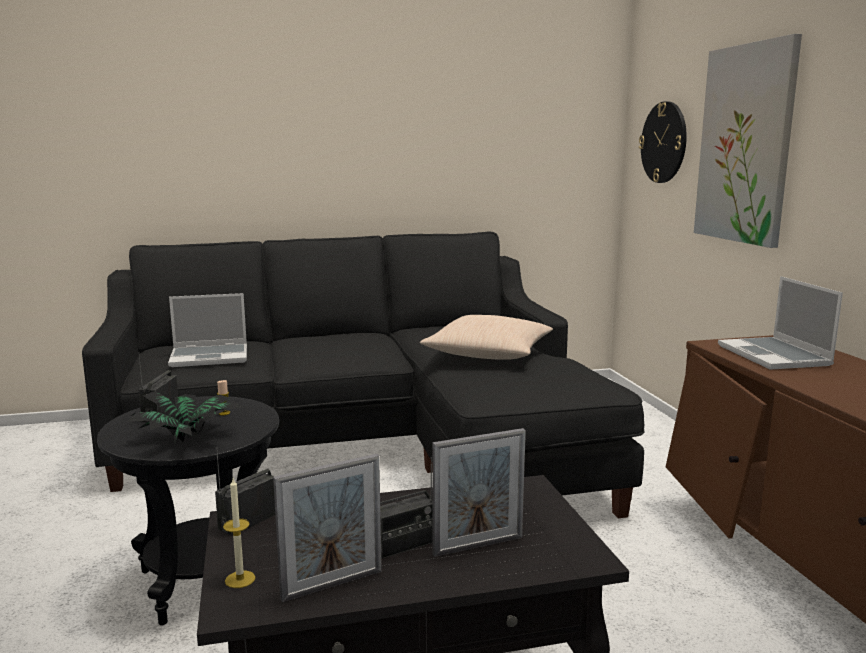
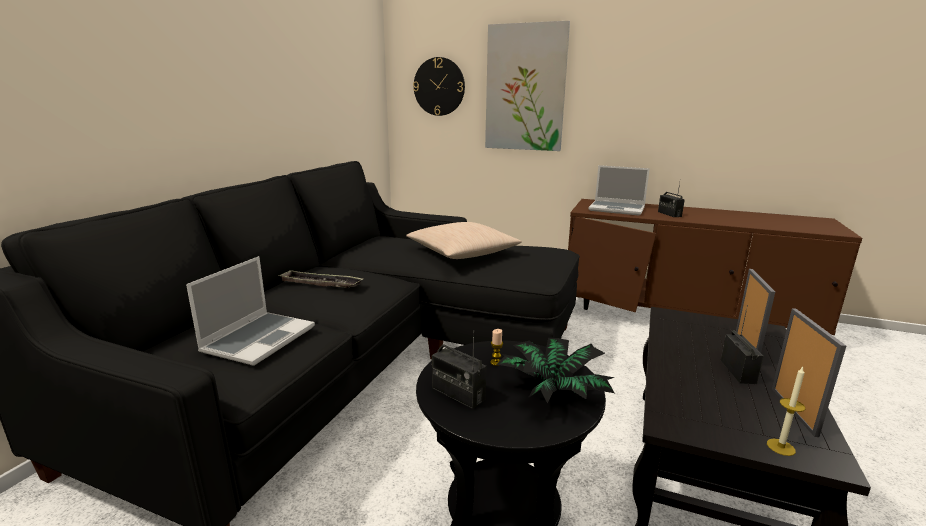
camera: 55 degrees left, 5 degrees up
radio [215,447,275,536] -> radio moved to [658,183,685,217]
none -> tray [278,271,364,288]

